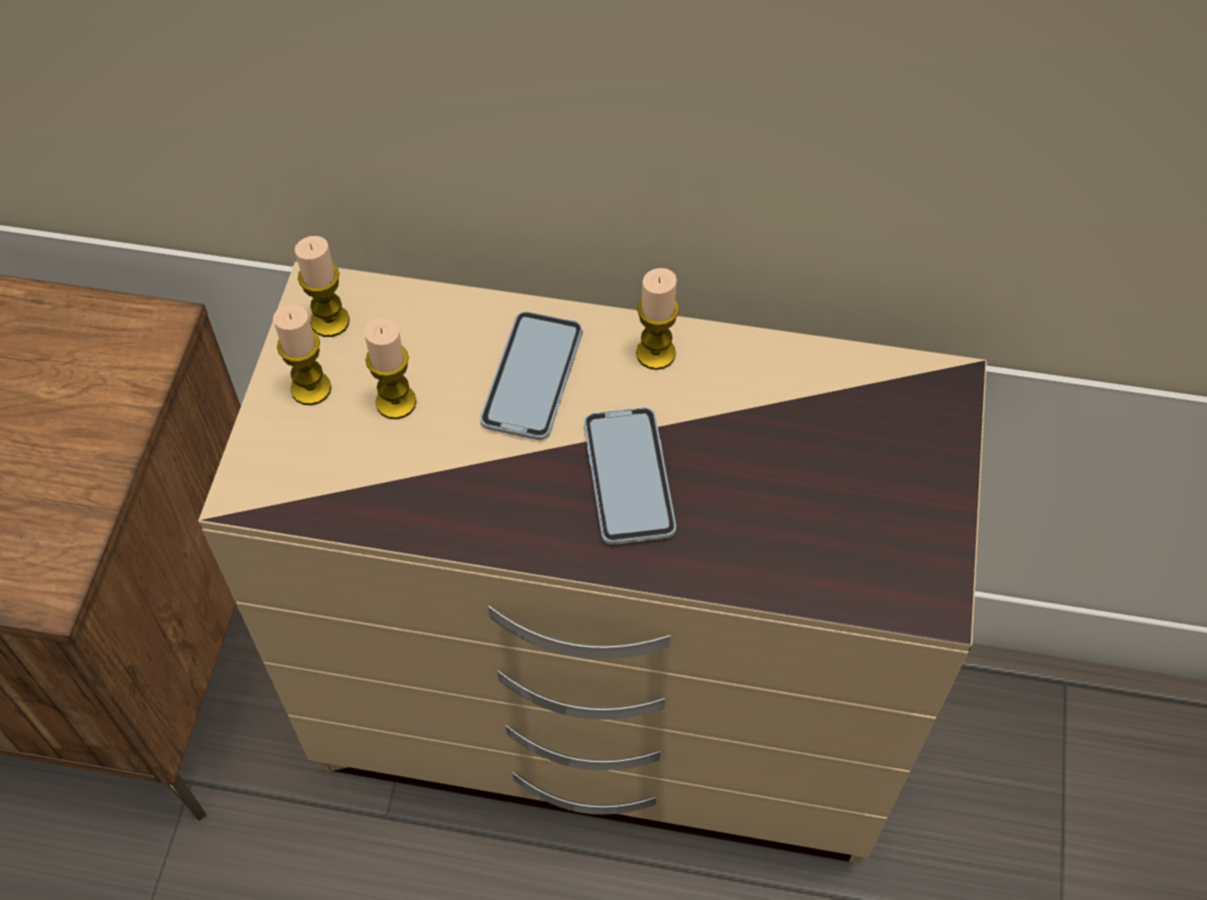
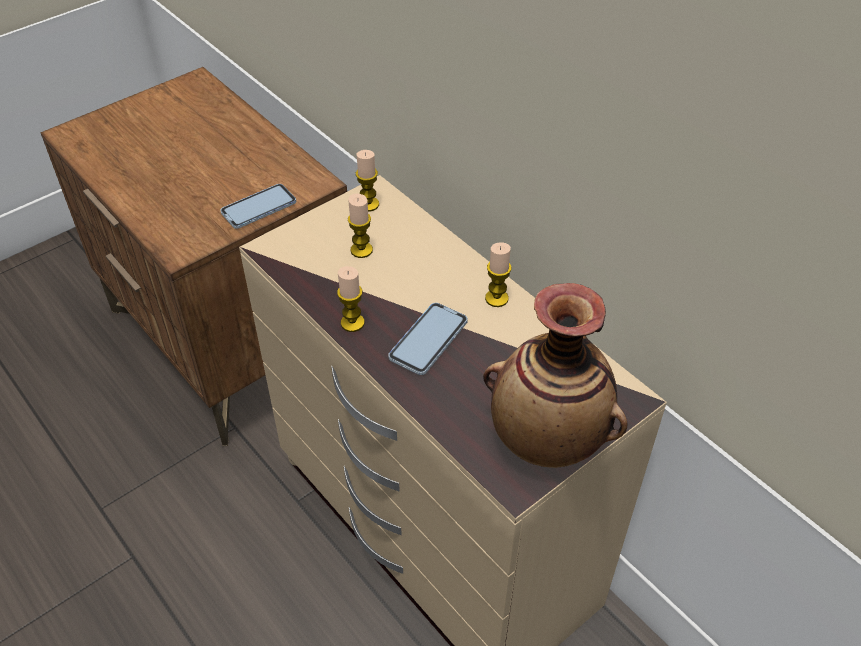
camera: 40 degrees right, 10 degrees down
candle [273,305,331,405] -> candle moved to [337,266,365,332]
phone [480,311,583,440] -> phone moved to [220,184,296,229]
none -> vase [483,283,628,468]

